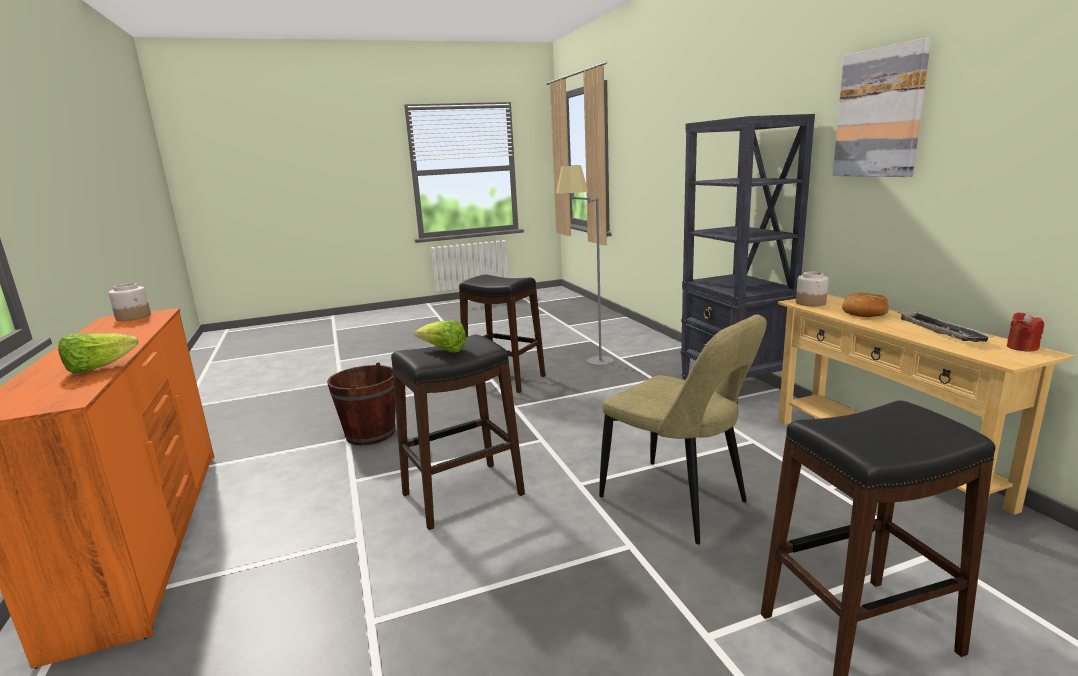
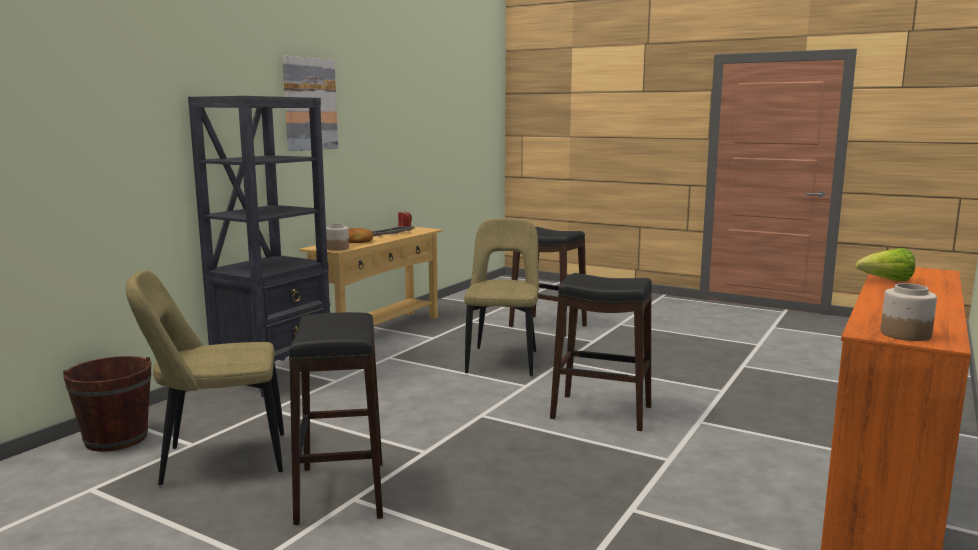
camera: 130 degrees left, 5 degrees down
brown bucket [327,362,395,445] -> brown bucket moved to [63,356,151,452]
lettuce [415,320,466,353] -> none
grey floor lamp [556,165,614,366] -> beige chair [126,270,284,485]

